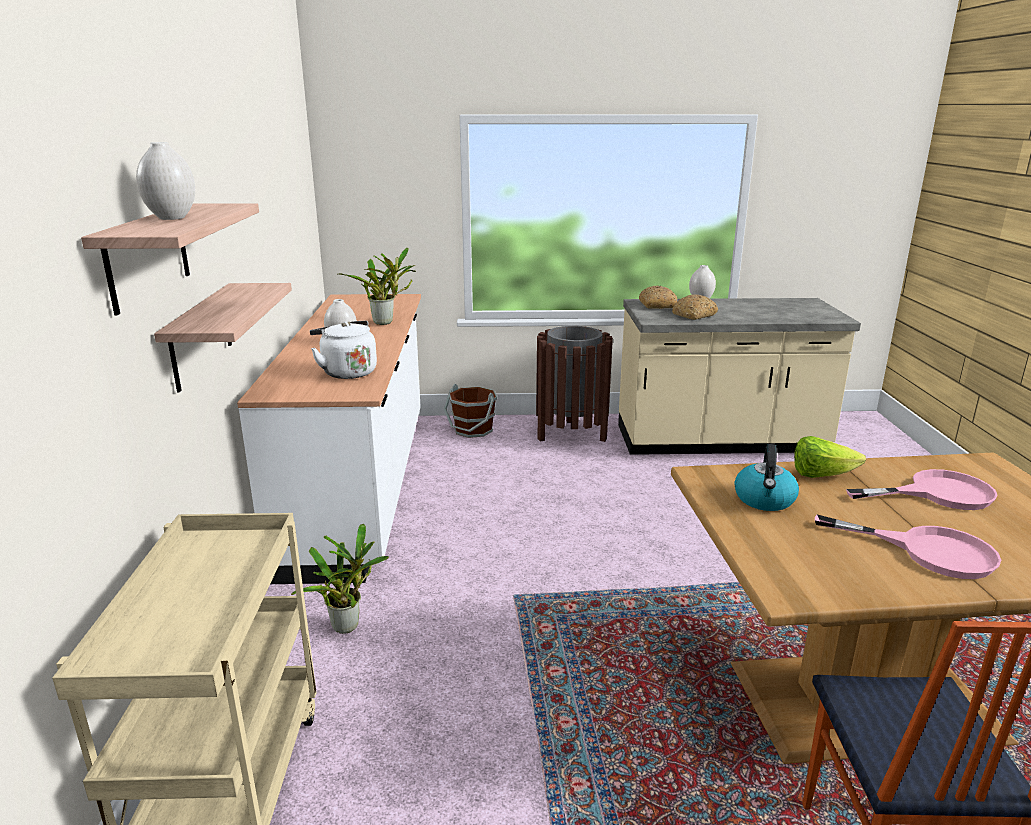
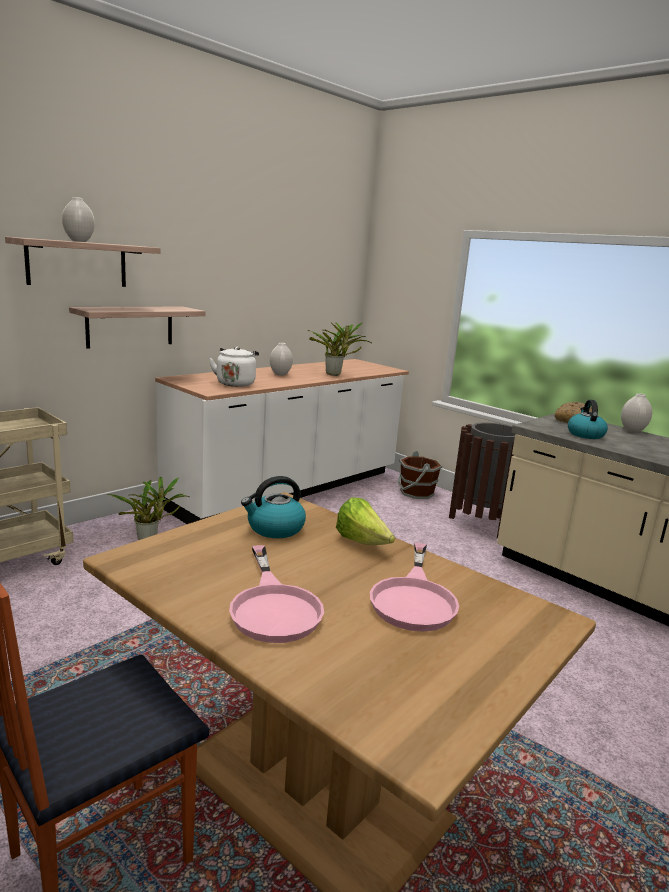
camera: 45 degrees right, 5 degrees down
bread [672,294,718,320] -> kettle [568,400,608,439]
pink frying pan [846,469,998,510] -> pink frying pan turned 60 degrees clockwise [370,543,459,632]

